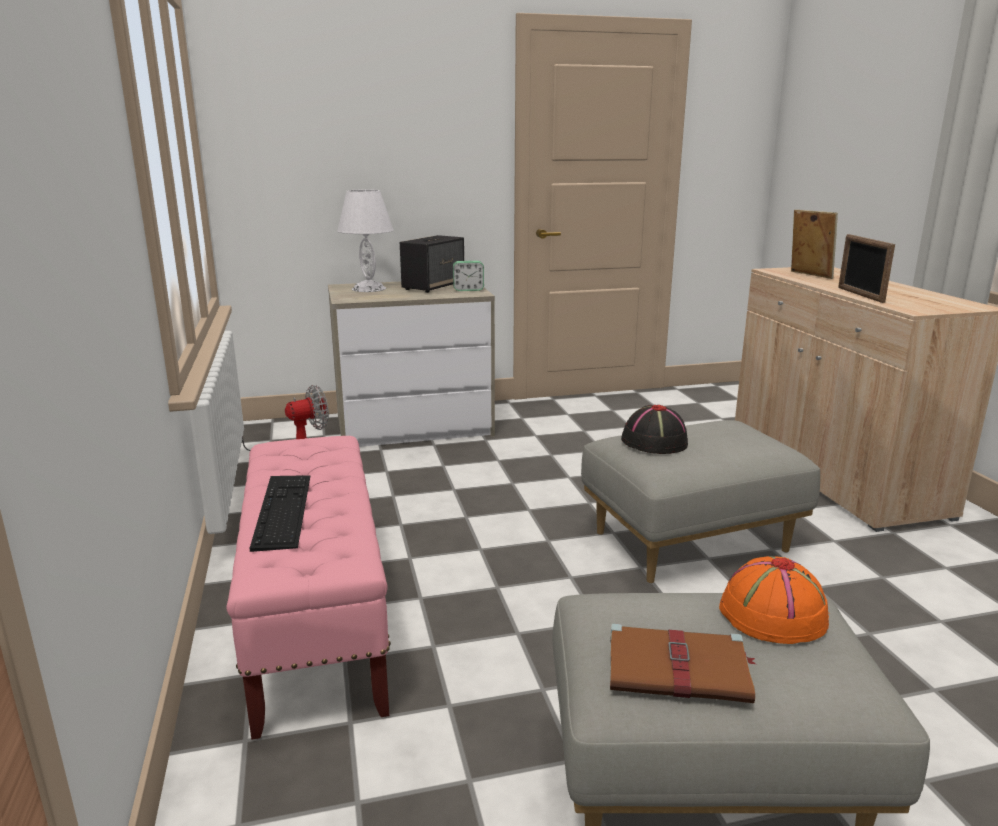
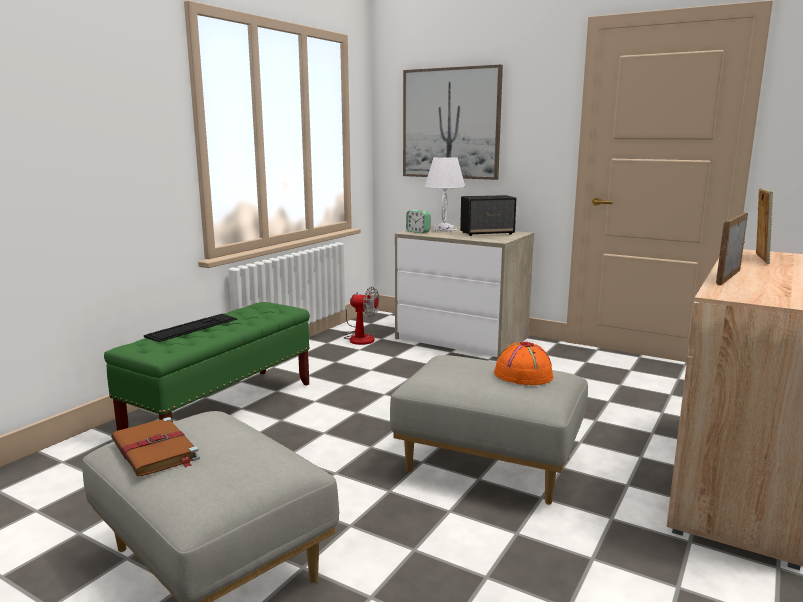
camera: 45 degrees right, 5 degrees down
pink bench [226,436,391,740] -> green bench [104,302,310,431]
alarm clock [453,261,484,291] -> alarm clock moved to [406,210,431,233]
black hat [621,405,688,454] -> none
orange hat [719,556,831,644] -> orange hat moved to [494,342,553,385]
none -> picture [403,64,503,180]

